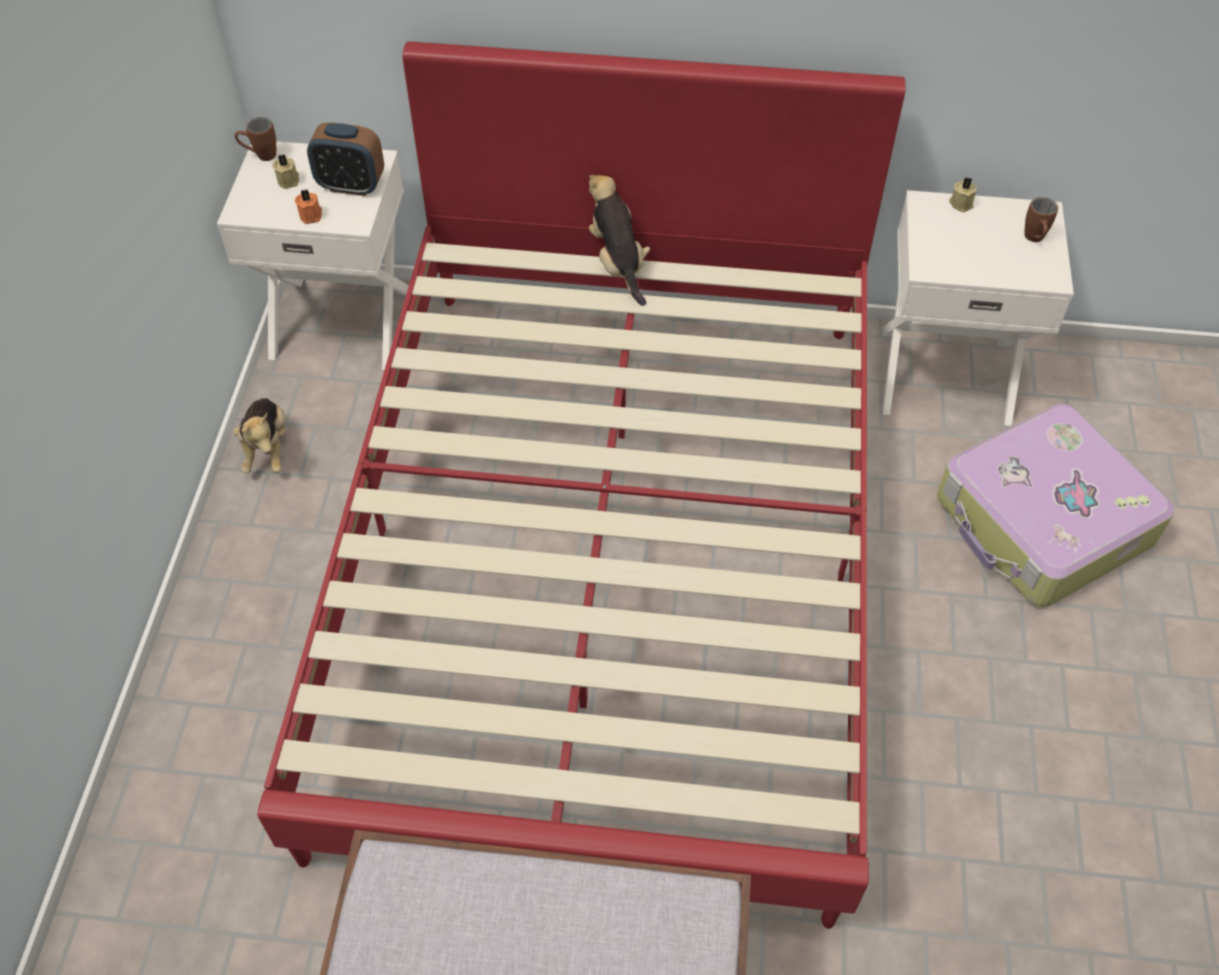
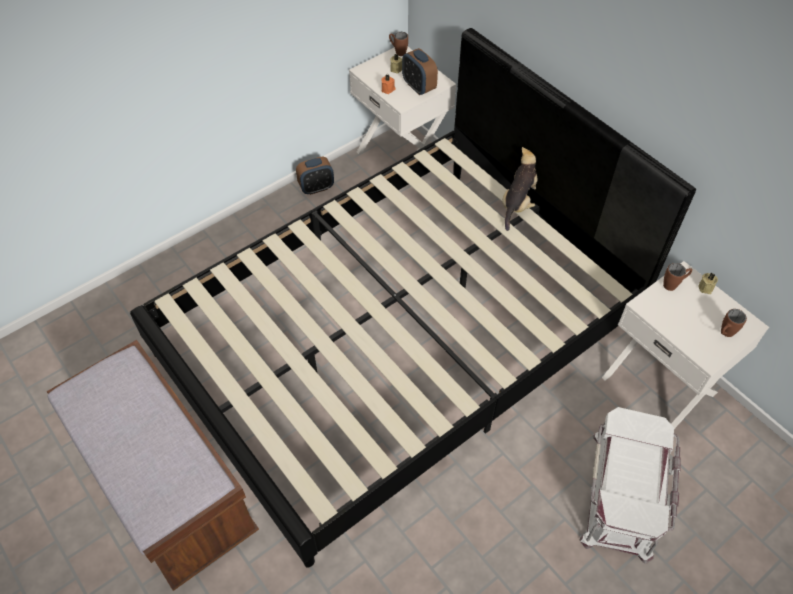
camera: 45 degrees right, 0 degrees up
plush toy [233,398,286,474] -> alarm clock [296,157,334,195]
red bed [257,41,906,929] -> black bed [130,28,696,567]
suitcase [937,404,1175,607] -> white storage box [580,407,681,564]
none -> brown mug [663,263,692,291]

